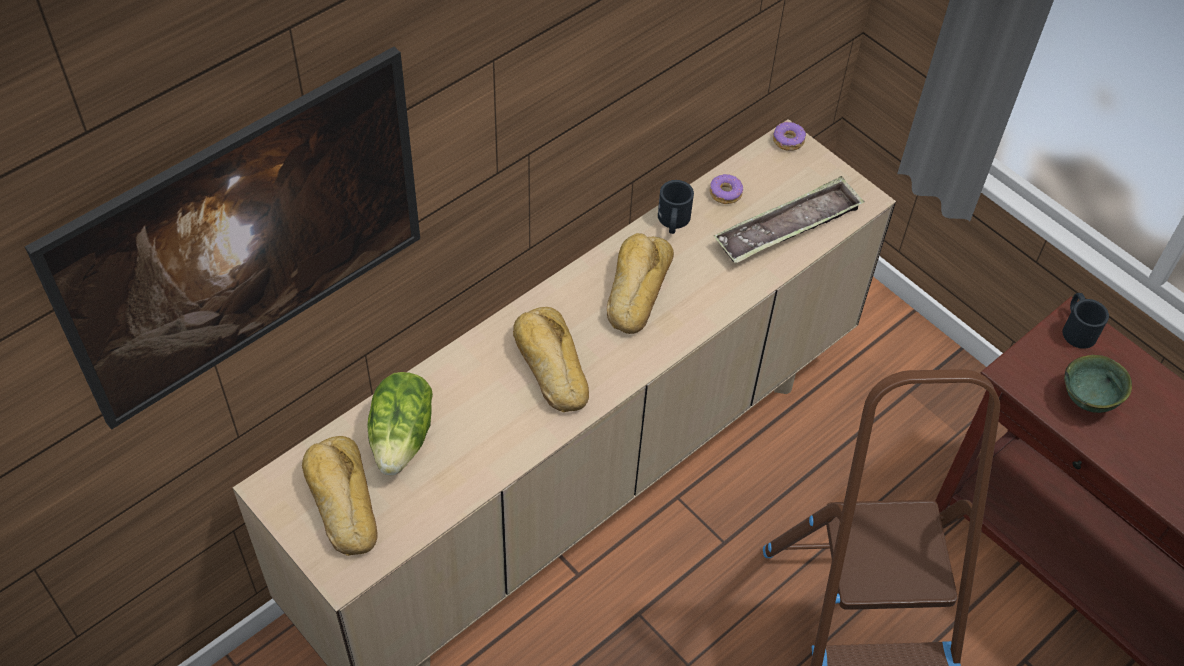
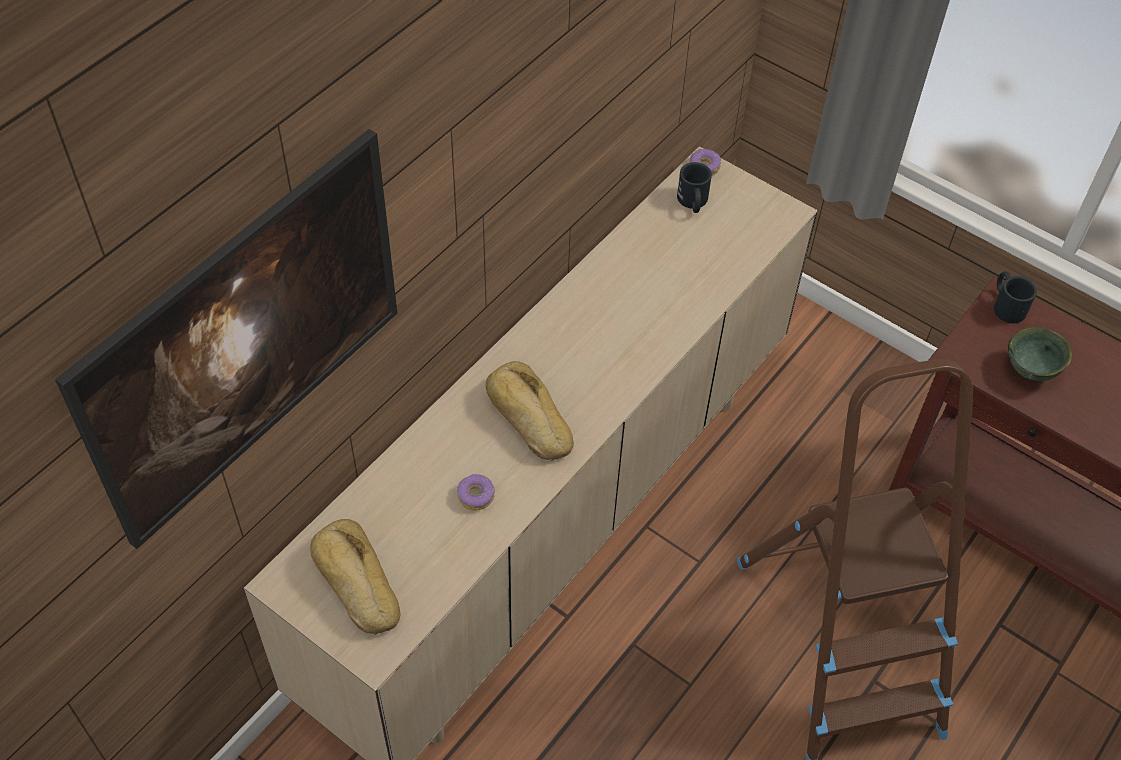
camera: 10 degrees left, 0 degrees up
lettuce [367,372,433,475] -> none
bread [607,233,674,334] -> none
black mug [658,180,694,234] -> black mug moved to [677,162,712,213]
donut [709,174,743,204] -> donut moved to [457,474,495,510]
tray [714,176,864,264] -> none

